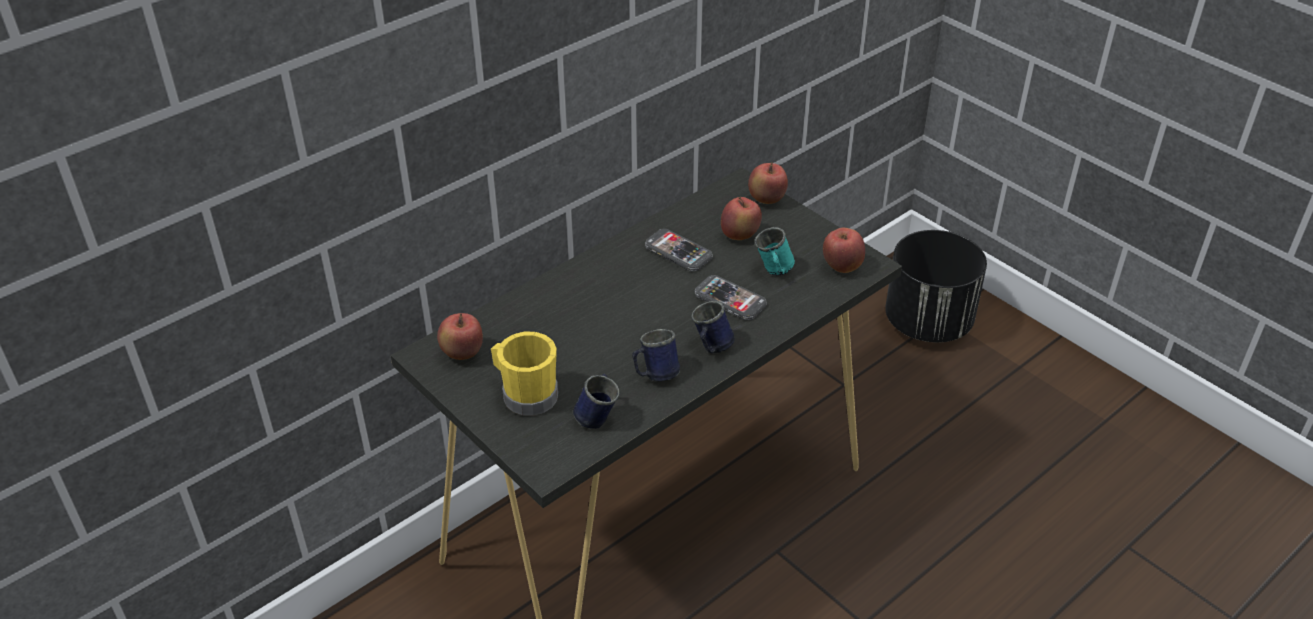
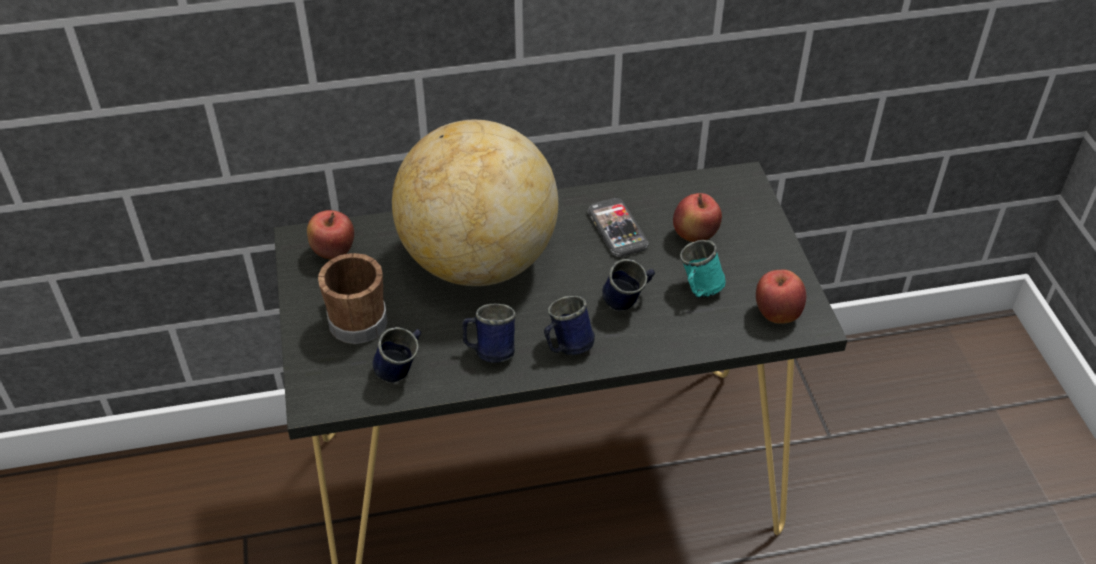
camera: 30 degrees right, 5 degrees up
yellow mug [491,332,558,416] -> brown mug [318,253,388,344]
phone [695,275,767,320] -> blue mug [602,259,655,310]
apple [748,163,788,204] -> none
black planter [885,230,987,342] -> none
none -> globe [392,120,558,286]

